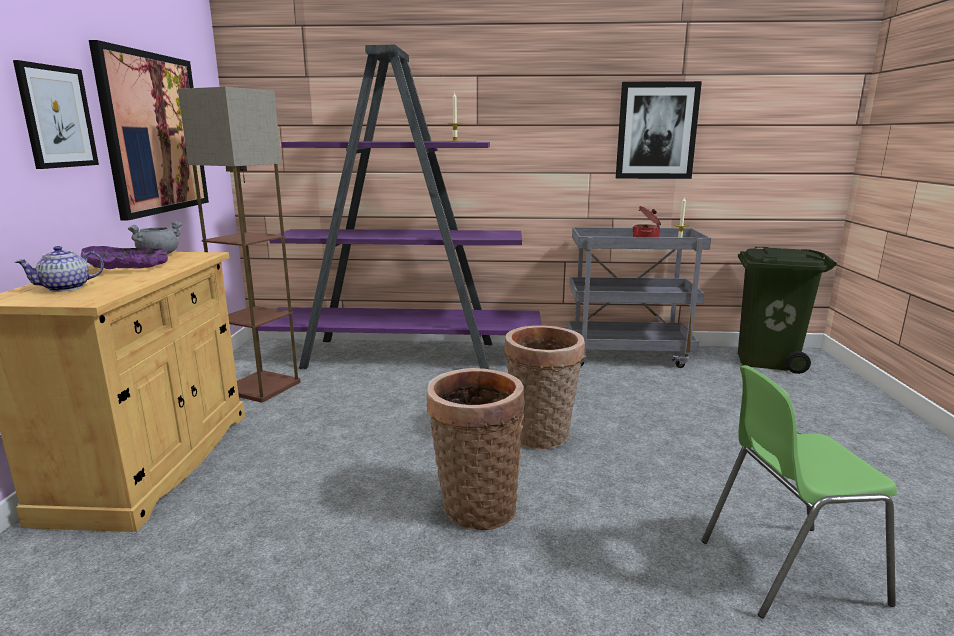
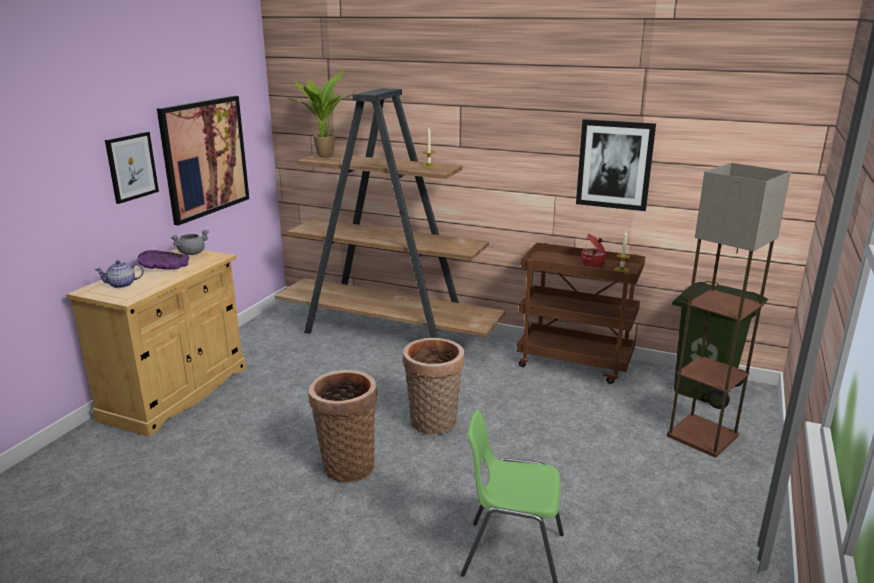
camera: 20 degrees right, 5 degrees up
floor lamp [178,87,301,403] -> floor lamp moved to [667,163,791,457]
purple bookcase [258,45,542,369] -> brown bookcase [275,88,505,338]
grey cart [568,227,711,368] -> brown cart [517,242,645,384]
none -> potted plant [287,69,355,157]

